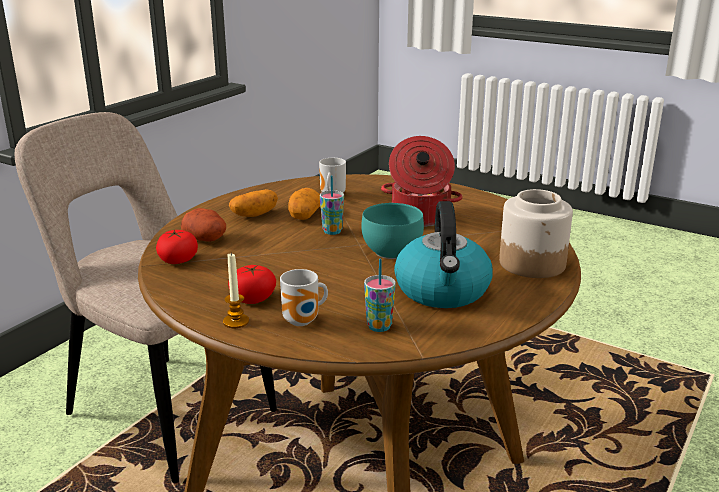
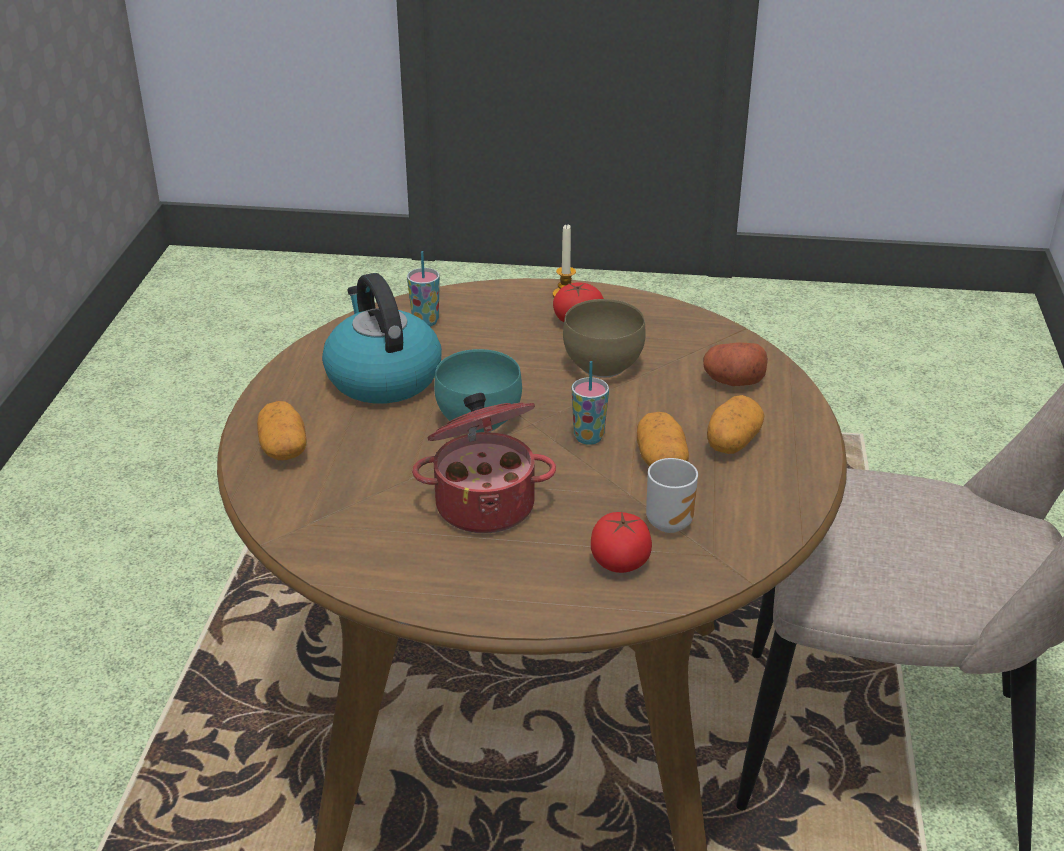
camera: 155 degrees right, 10 degrees up
tomato [156,229,198,264] -> tomato moved to [591,512,652,573]
mug [280,269,328,326] -> none
jar [499,189,573,278] -> potato [257,401,307,460]
none -> brown bowl [563,299,646,377]

